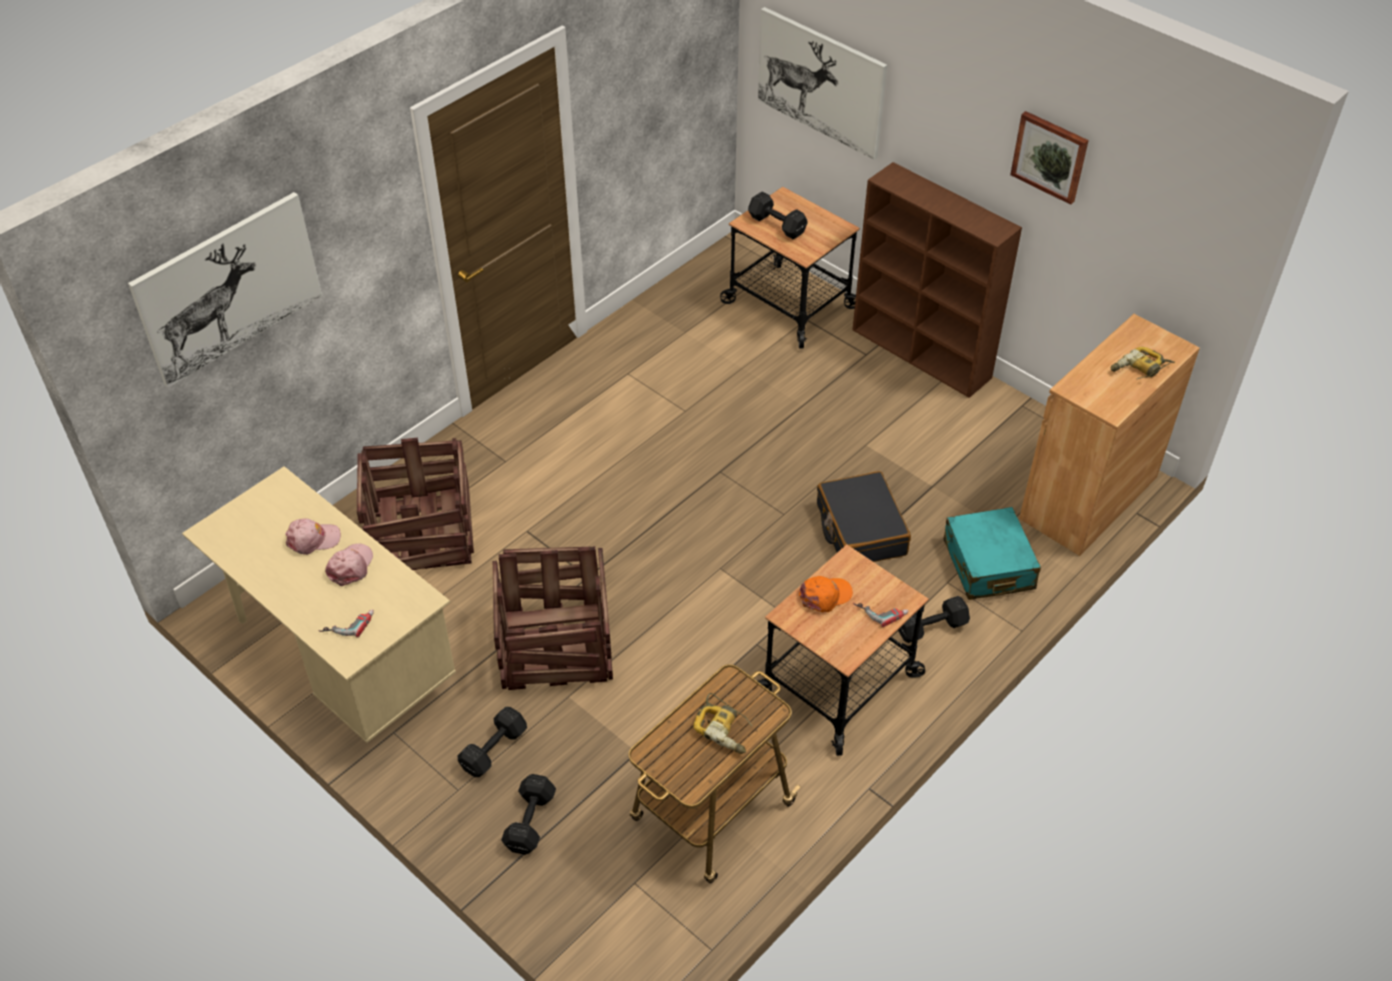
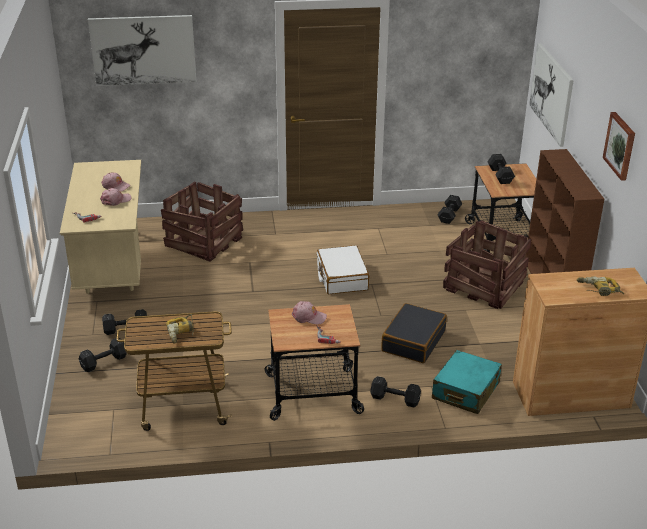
camera: 40 degrees right, 15 degrees down
crate [493,546,613,690] -> crate moved to [443,220,531,309]
orange cap [799,576,853,613] -> pink cap [292,301,327,324]
none -> white suitcase [317,245,369,294]
none -> black dumbbell [438,195,462,224]

